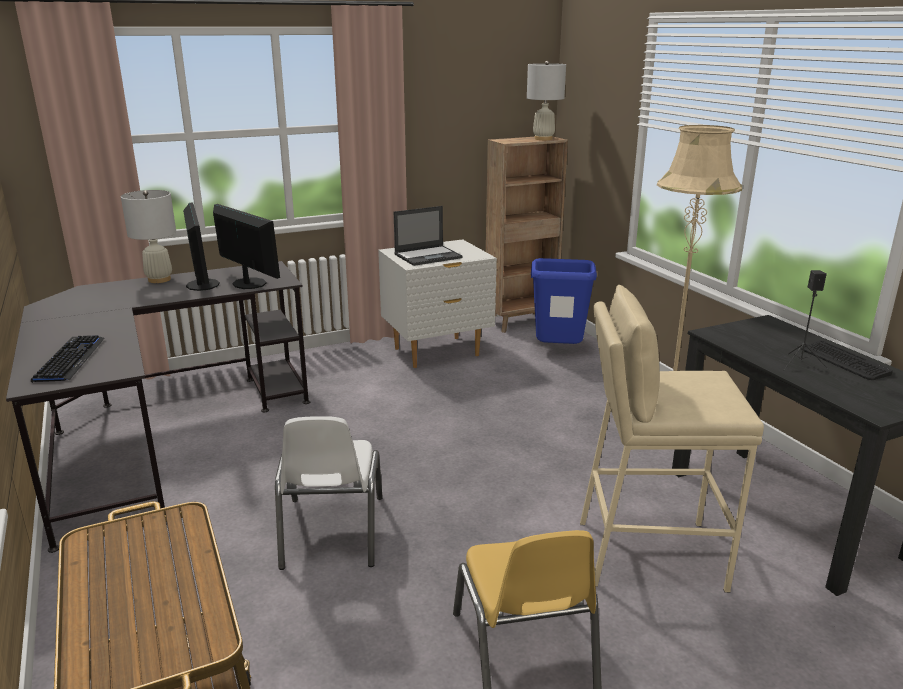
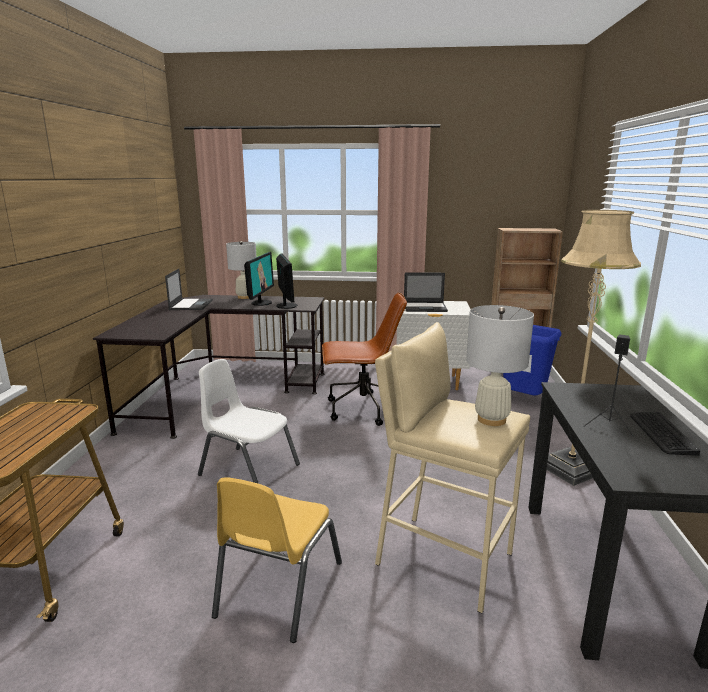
camera: 30 degrees right, 5 degrees down
keyboard [31,335,105,383] -> none
white chair [275,416,383,570] -> white chair turned 90 degrees clockwise [198,359,300,484]
white table lamp [527,61,566,140] -> white table lamp moved to [466,305,534,426]
none -> laptop [165,269,213,310]
none -> brown office chair [322,292,407,426]

